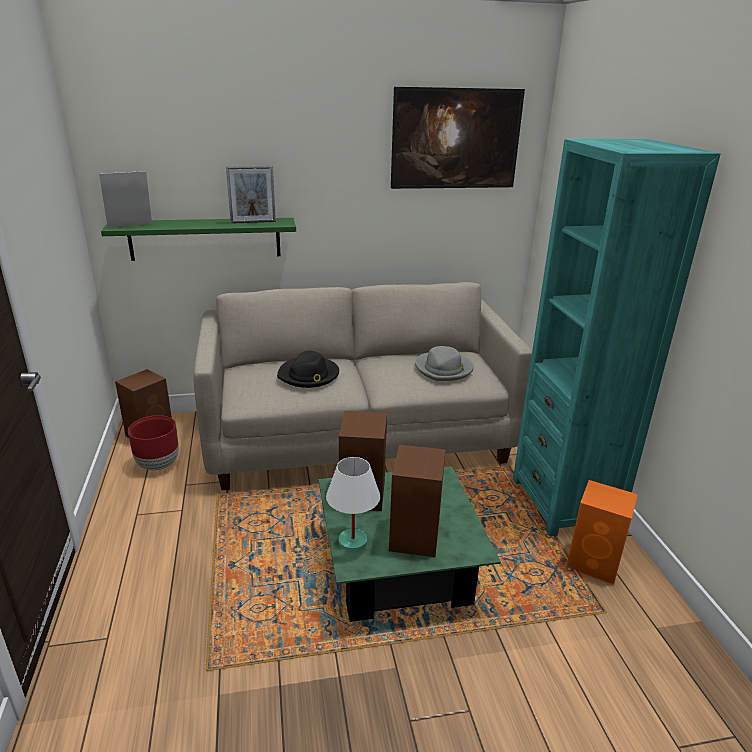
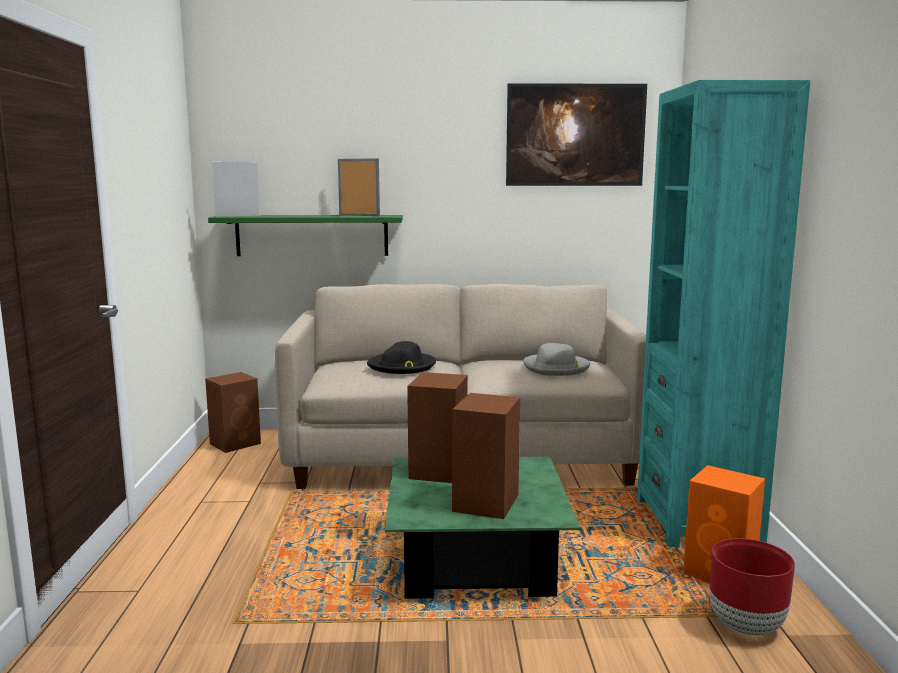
camera: 10 degrees right, 15 degrees down
red planter [128,415,179,471] -> red planter moved to [709,538,795,636]
picture frame [226,166,276,224] -> picture frame turned 150 degrees counterclockwise [338,158,380,216]
white table lamp [326,457,380,552] -> none

